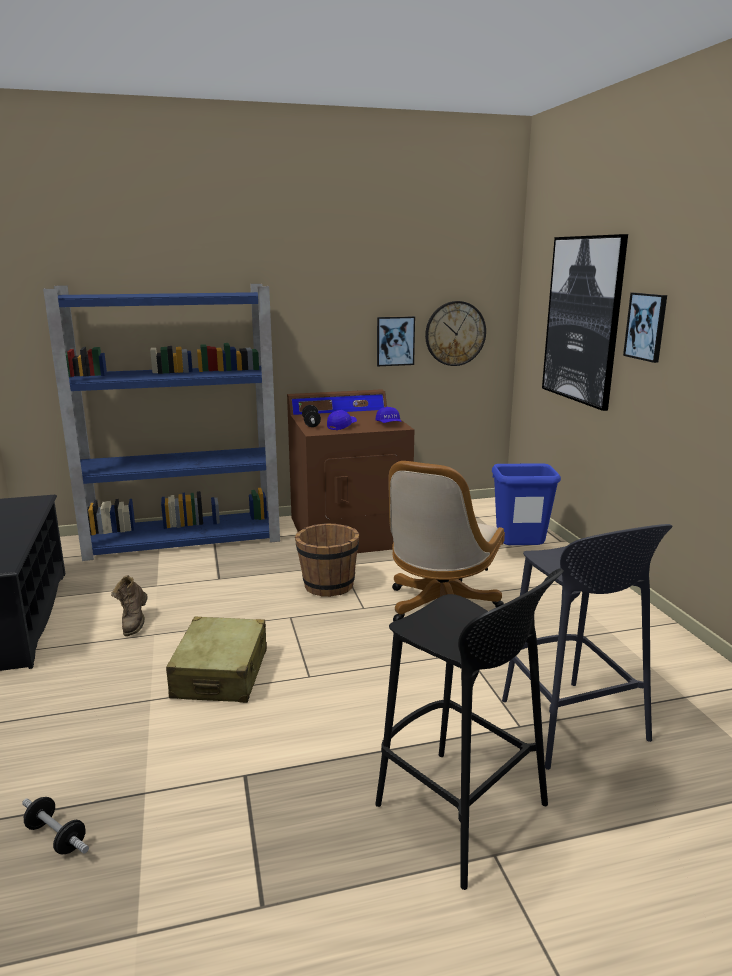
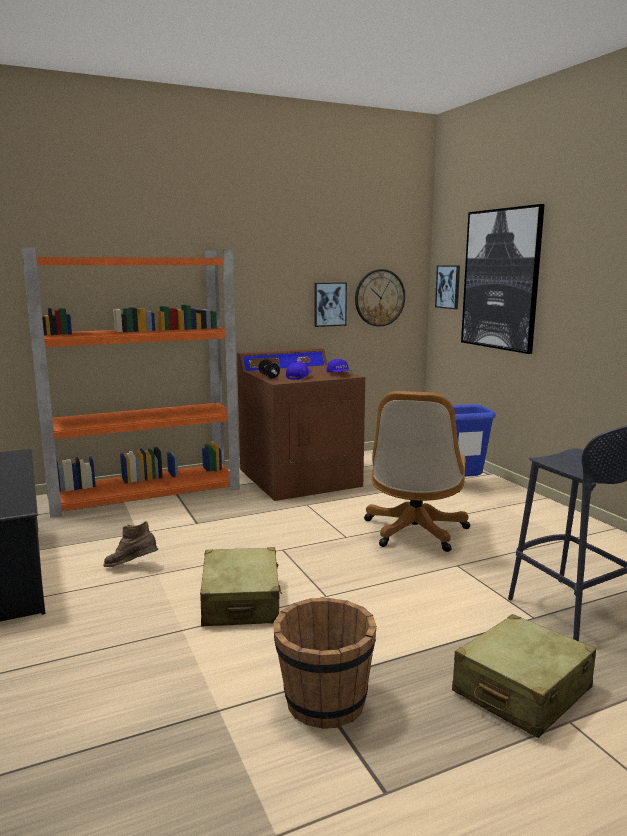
camera: 10 degrees left, 5 degrees down
dumbbell [22,797,89,854] -> none
blue bookcase [43,284,280,561] -> orange bookcase [21,247,240,518]
brown boot [111,575,148,636] -> brown boot turned 105 degrees clockwise [103,521,158,567]
brown bucket [295,523,359,597] -> brown bucket moved to [273,598,377,729]
black stool [375,568,564,890] -> beige suitcase [452,614,596,738]
picture [623,293,667,363] -> picture moved to [435,265,460,309]

